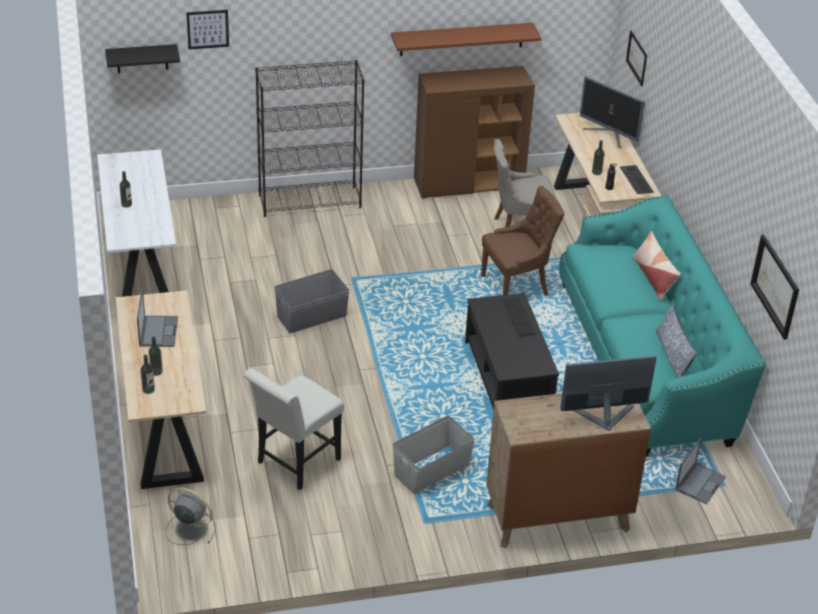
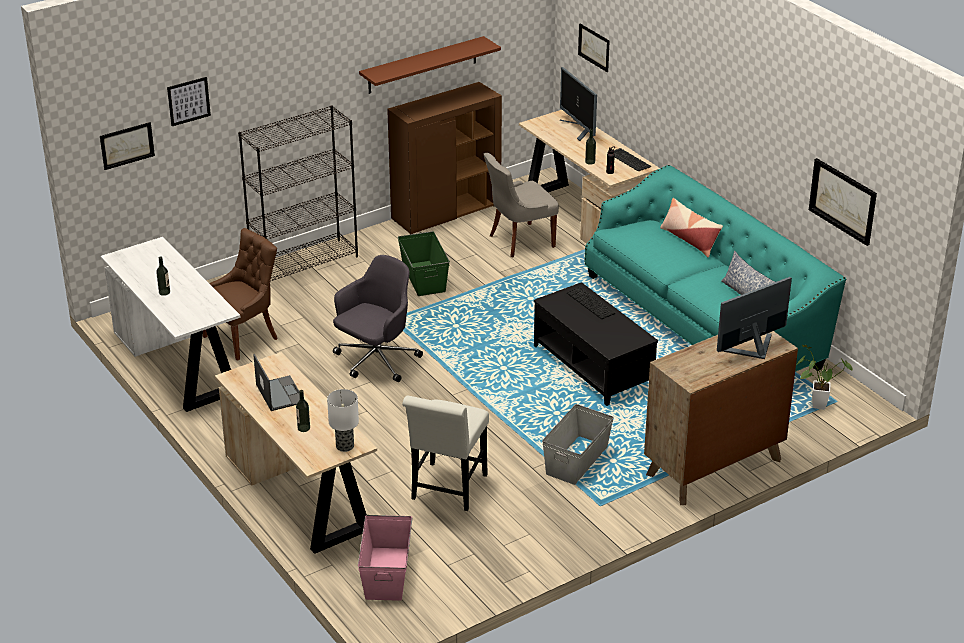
camera: 20 degrees left, 5 degrees down
black shelf [105,44,180,73] -> picture [100,122,155,170]
bottle [141,355,155,394] -> none
grey fan [165,487,216,545] -> pink storage box [358,515,412,601]
grey storage box [275,269,349,333] -> grey office chair [333,255,423,382]
brown chair [481,186,565,296] -> brown chair moved to [203,228,277,361]
monitor [580,76,645,149] -> monitor turned 45 degrees clockwise [560,67,597,141]
laptop [675,438,726,504] -> potted plant [797,344,853,410]
none -> table lamp [327,389,359,452]
none -> green storage box [398,231,450,296]

